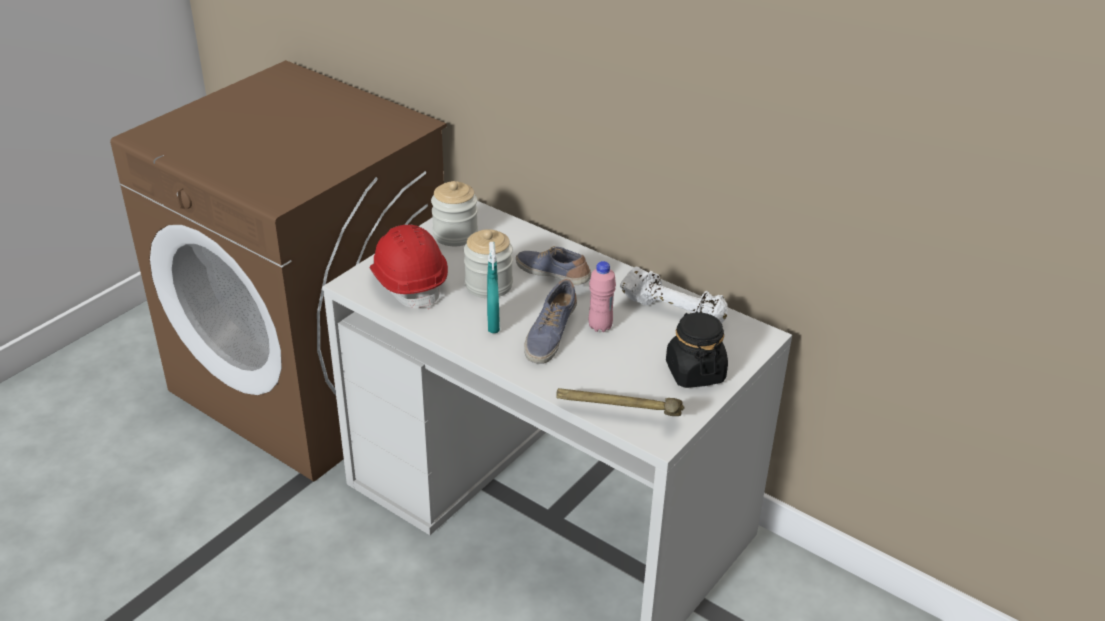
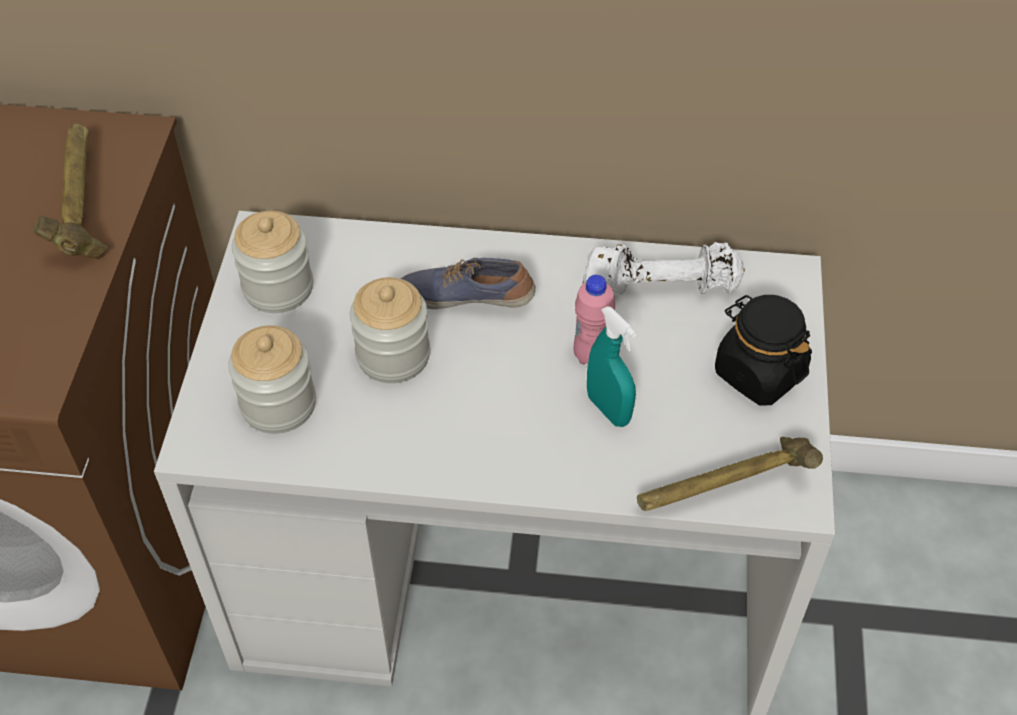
camera: 30 degrees left, 15 degrees up
red hard hat [370,225,448,309] -> jar [228,325,316,434]
turquoise spray bottle [487,242,500,333] -> turquoise spray bottle moved to [587,306,636,427]
shoe [524,279,577,364] -> none
none -> hammer [33,123,108,259]

